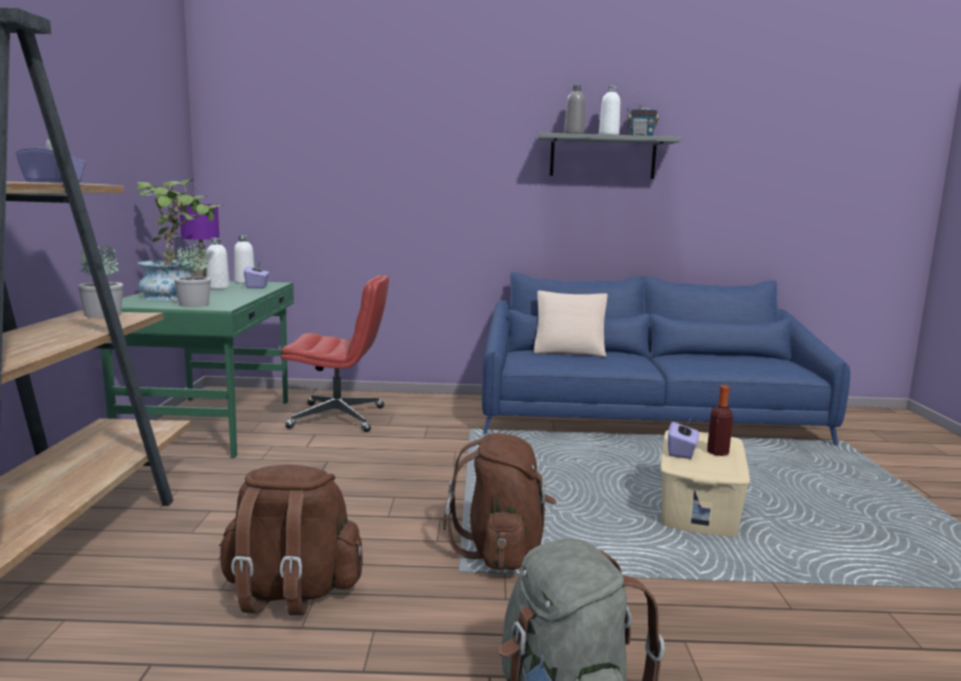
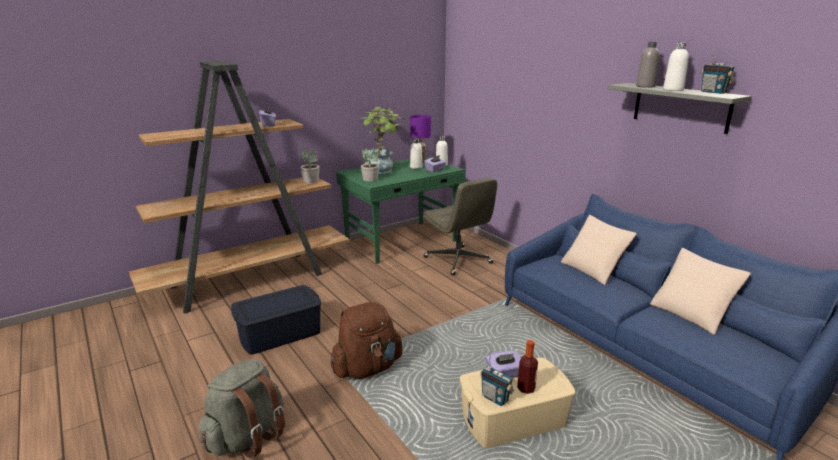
camera: 55 degrees right, 10 degrees up
brown backpack [219,465,363,615] -> blue storage box [231,285,321,355]
red office chair [281,275,389,432] -> grey office chair [423,177,497,275]
none -> radio [480,353,514,406]
none -> beige pillow [650,248,751,335]

